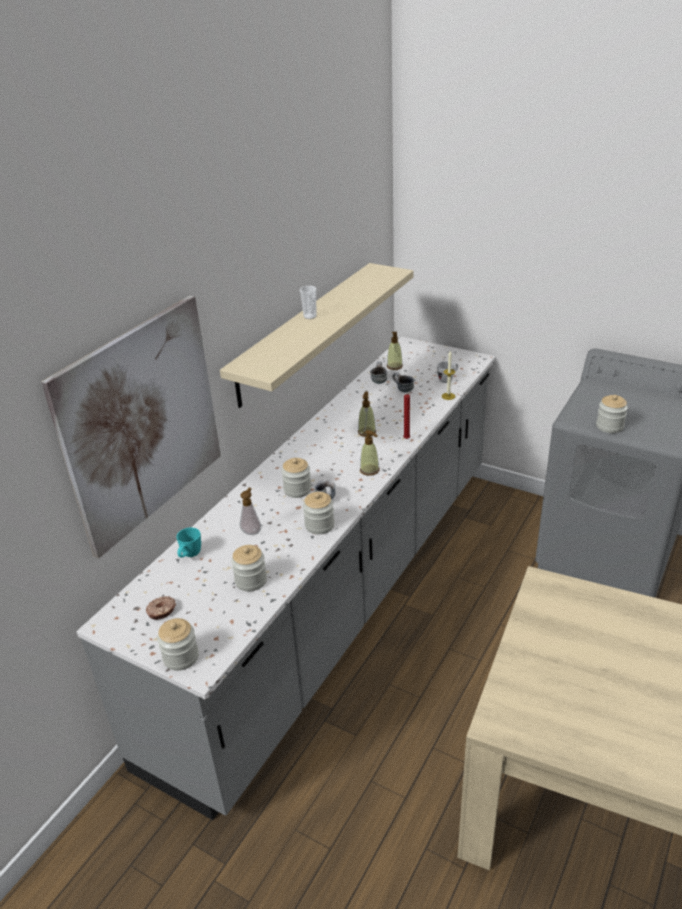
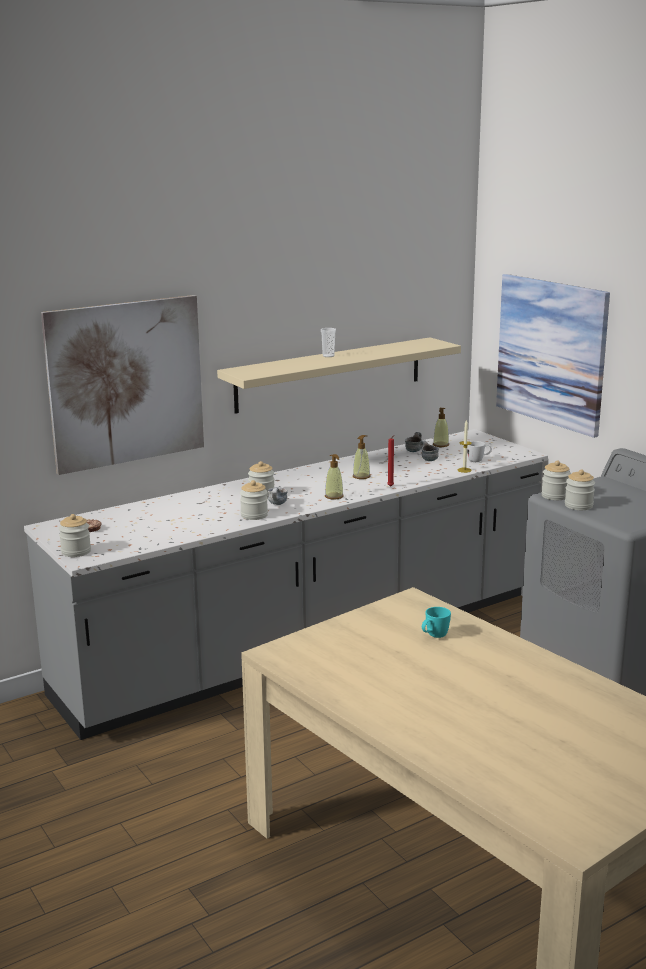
camera: 25 degrees right, 15 degrees down
turquoise mug [177,527,201,558] -> turquoise mug moved to [422,607,451,638]
jar [231,545,267,591] -> jar moved to [541,461,571,500]
soap dispenser [240,488,261,535] -> none
none -> picture [496,274,610,438]

